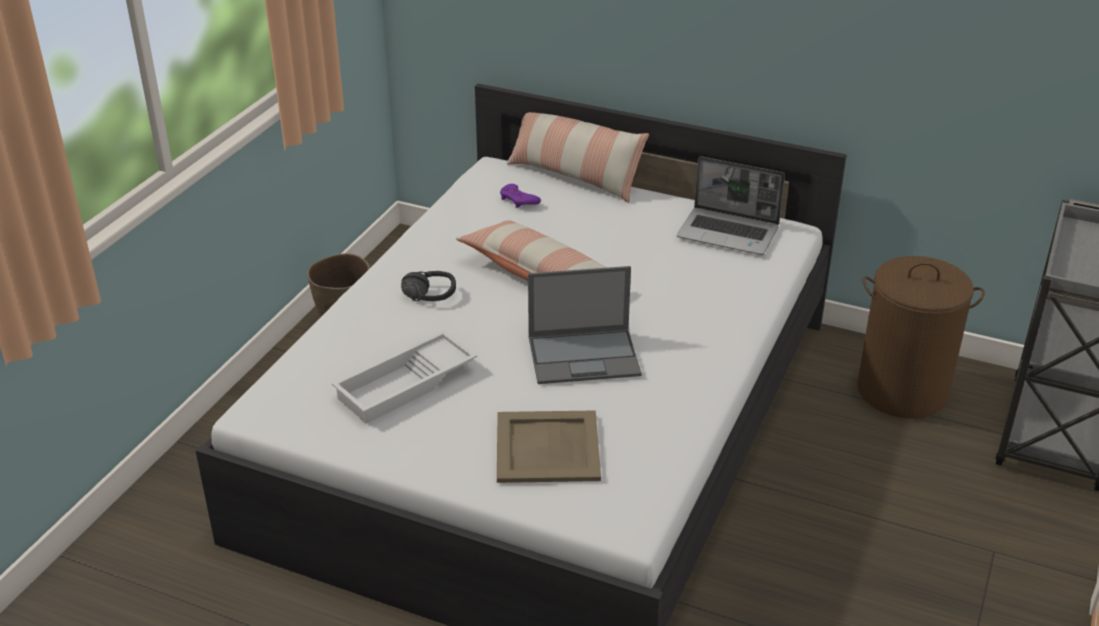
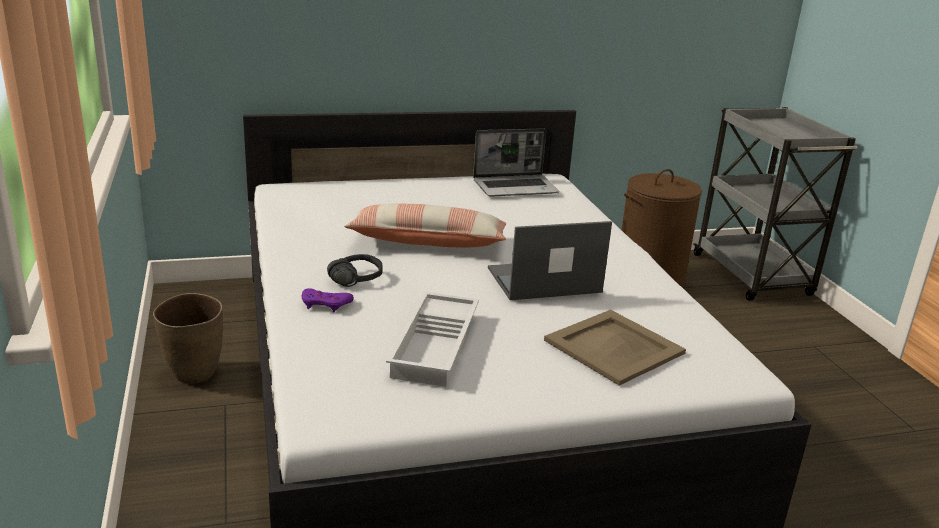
camera: 40 degrees left, 10 degrees down
purple game controller [500,184,541,208] -> purple game controller moved to [302,288,354,312]
pillow [507,112,649,203] -> none
laptop [528,266,642,384] -> laptop turned 150 degrees counterclockwise [488,221,612,300]

